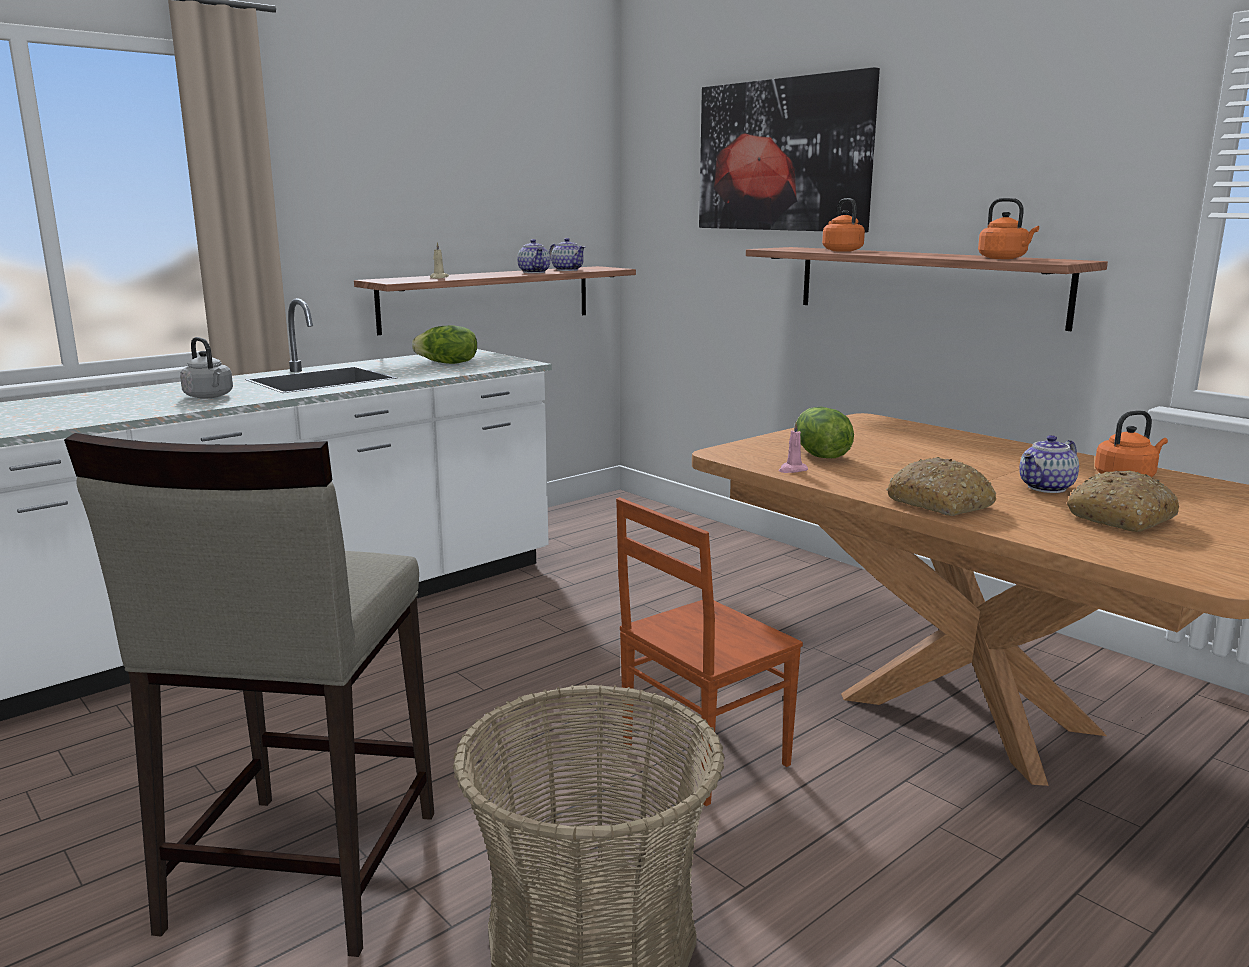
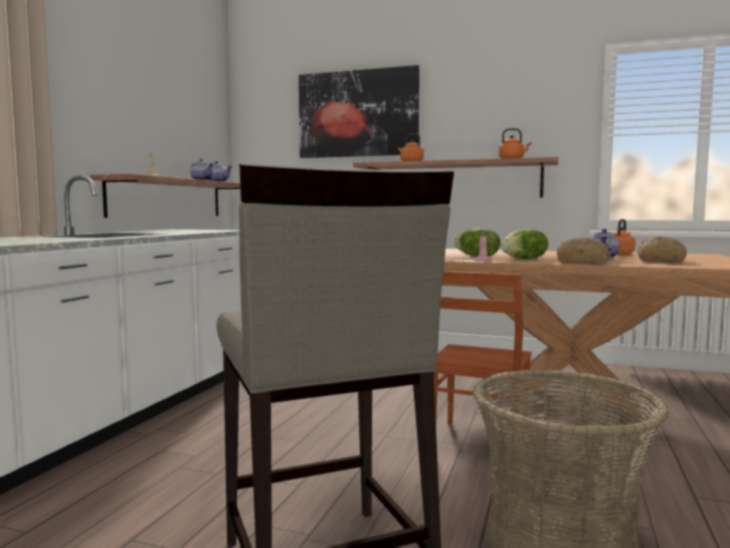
camera: 30 degrees left, 10 degrees down
grey kettle [180,337,233,399] -> none
lettuce [412,325,477,364] -> lettuce moved to [501,229,548,259]

